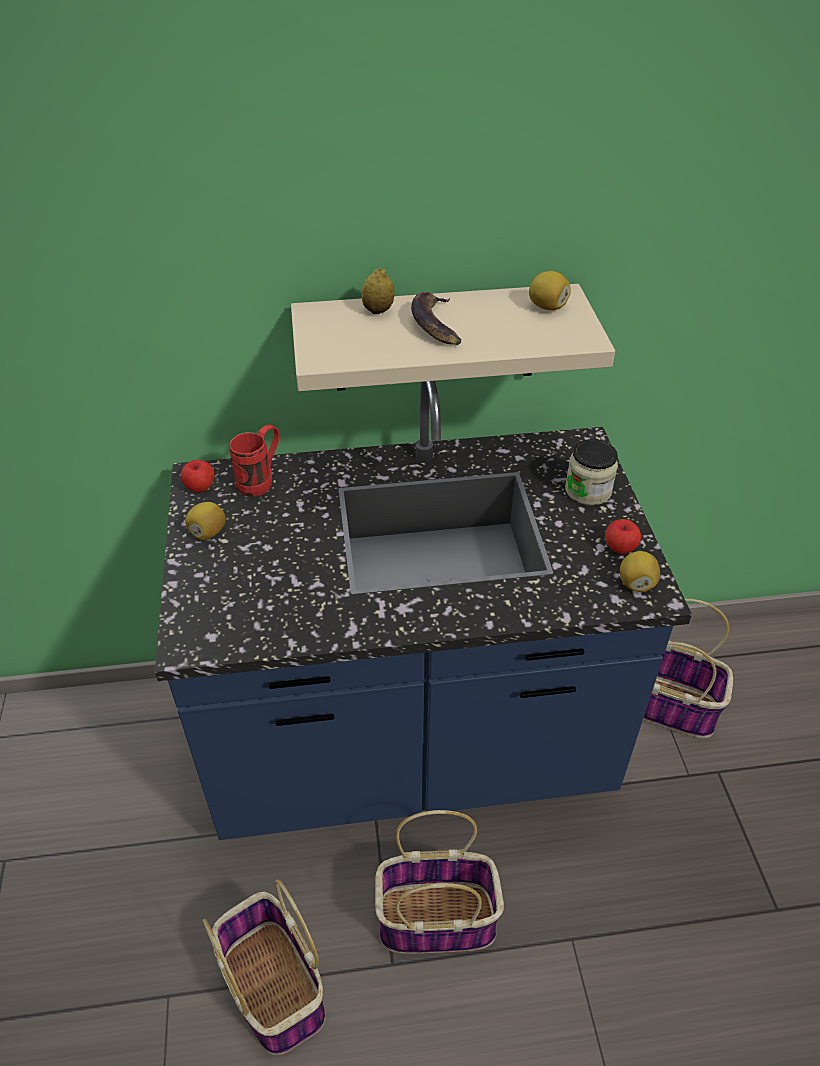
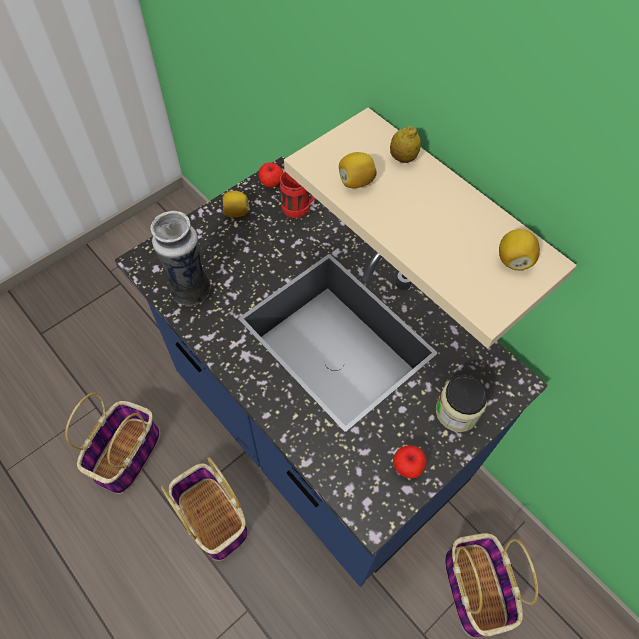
camera: 55 degrees right, 15 degrees up
banana [411,292,461,345] -> none
lemon [620,551,660,592] -> lemon moved to [339,152,377,188]
none -> vase [150,211,210,306]

